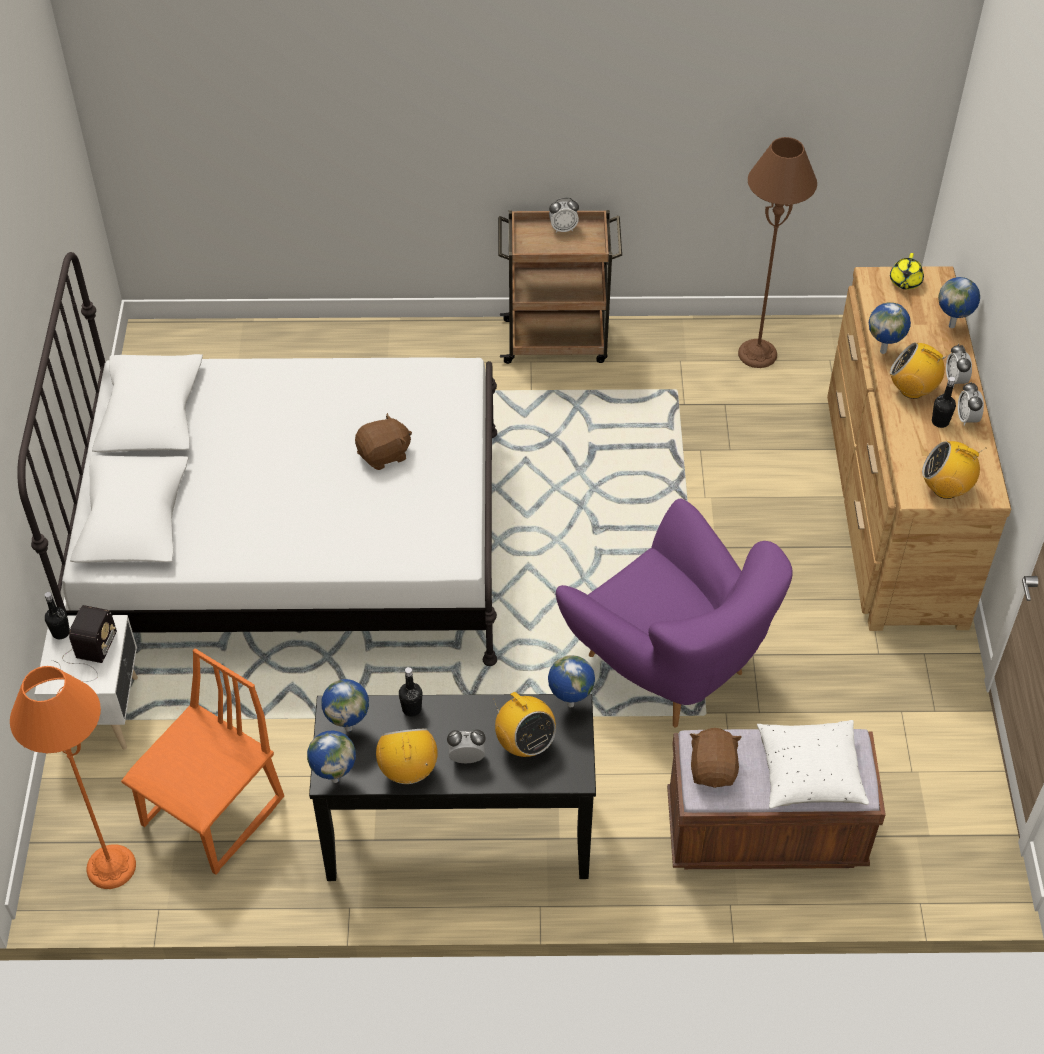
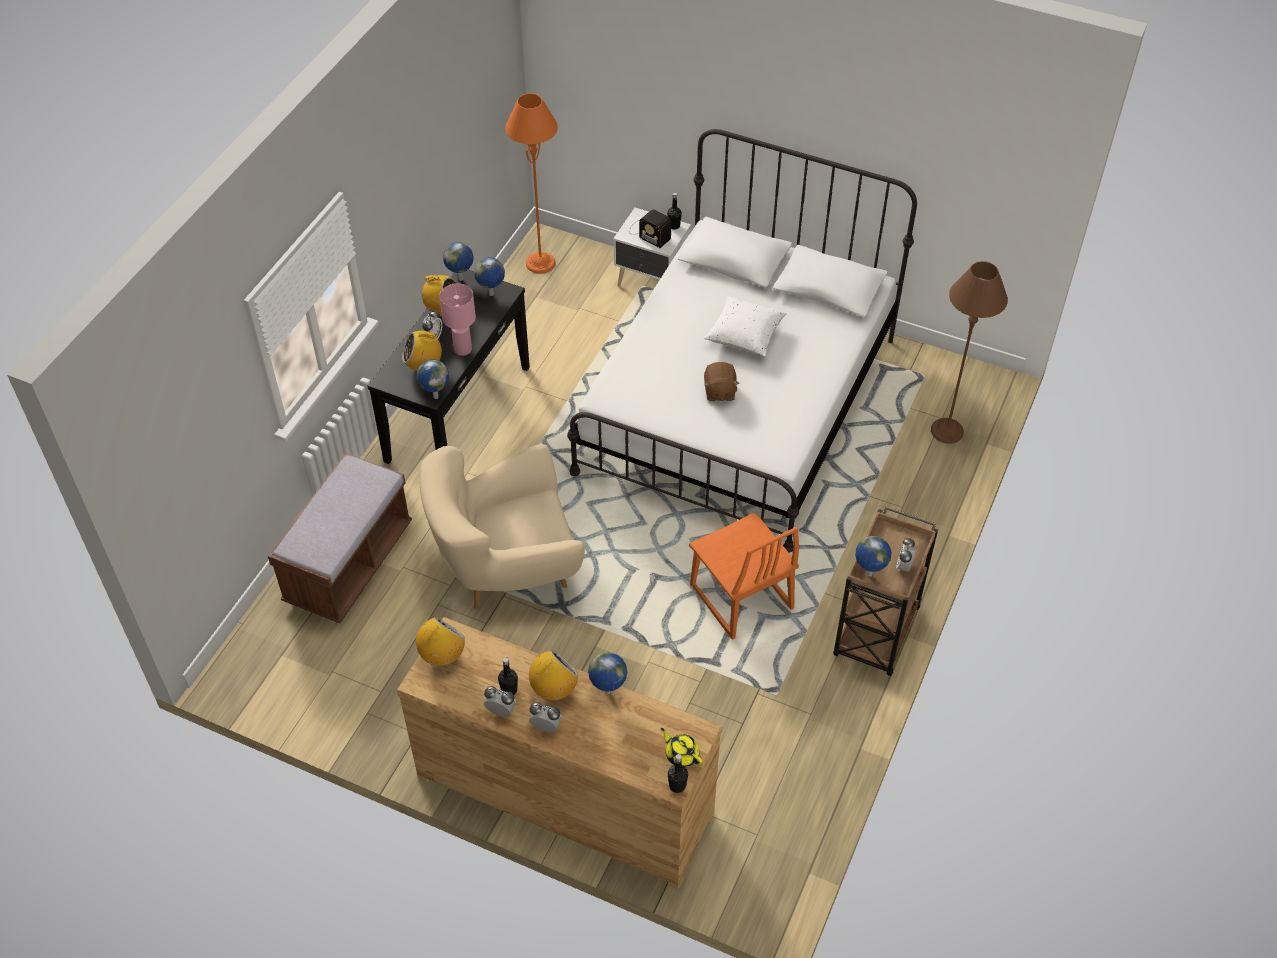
camera: 115 degrees right, 0 degrees up
orange chair [121,649,284,875] -> orange chair moved to [689,513,799,640]
black bottle [399,667,423,717] -> black bottle moved to [668,754,688,793]
purple armchair [556,498,793,727] -> beige armchair [419,444,585,610]
brown plush toy [690,728,742,788] -> none
brown floor lamp [738,137,817,368] -> brown floor lamp moved to [931,261,1008,444]
white pillow [757,720,869,809] -> white pillow moved to [704,296,787,357]
globe [938,277,980,328] -> globe moved to [855,536,891,577]
none -> pink table lamp [439,283,476,356]

